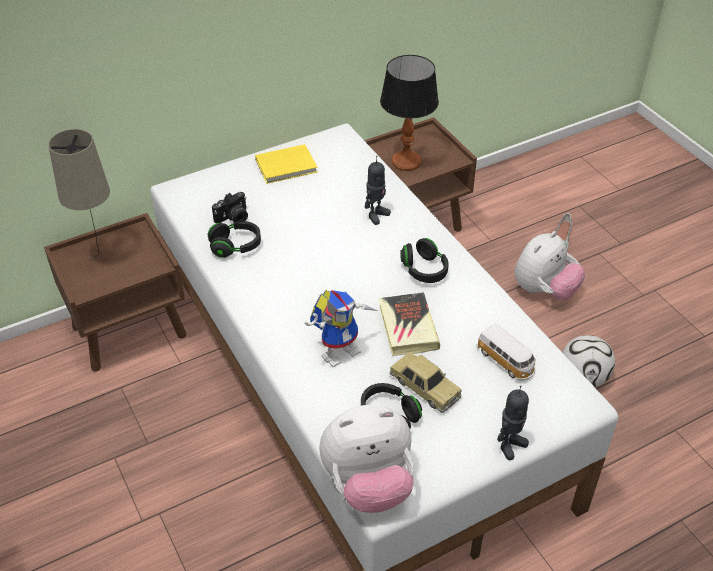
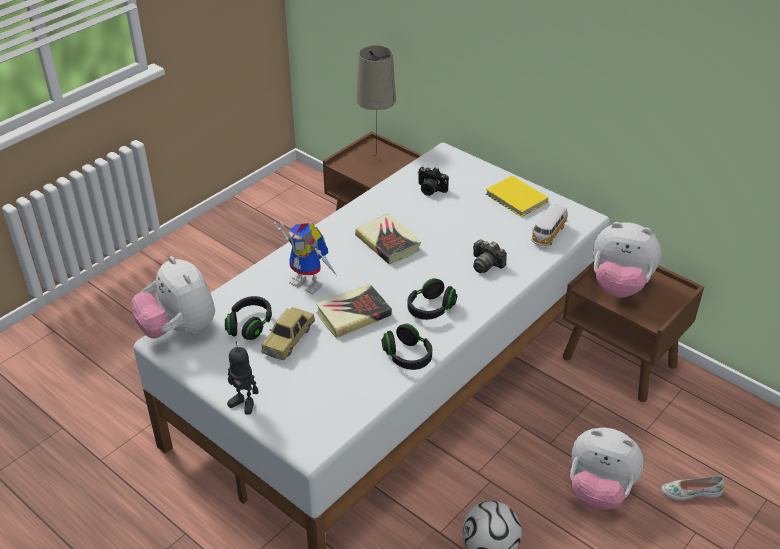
camera: 70 degrees right, 5 degrees down
black headphones [208,221,261,258] -> black headphones moved to [382,324,432,370]
toy robot [365,156,391,225] -> camera [473,239,507,273]
table lamp [380,55,439,171] -> plush toy [593,222,661,298]
toy car [477,324,536,380] -> toy car moved to [531,204,568,246]
none -> book [355,214,421,265]

